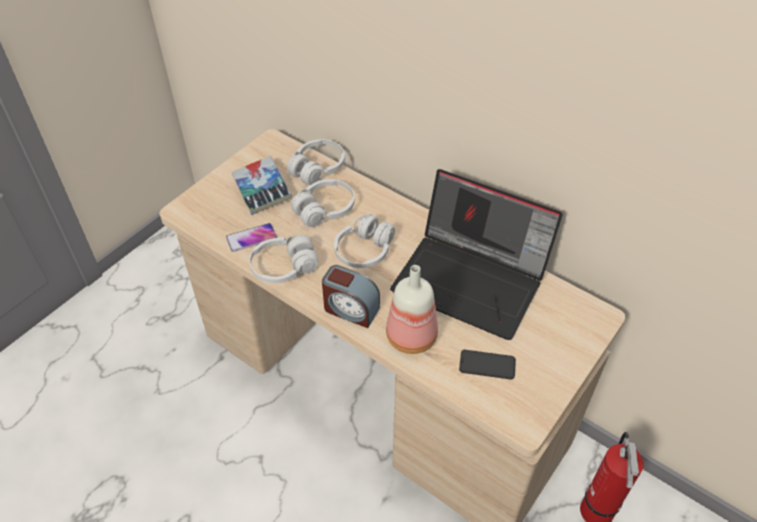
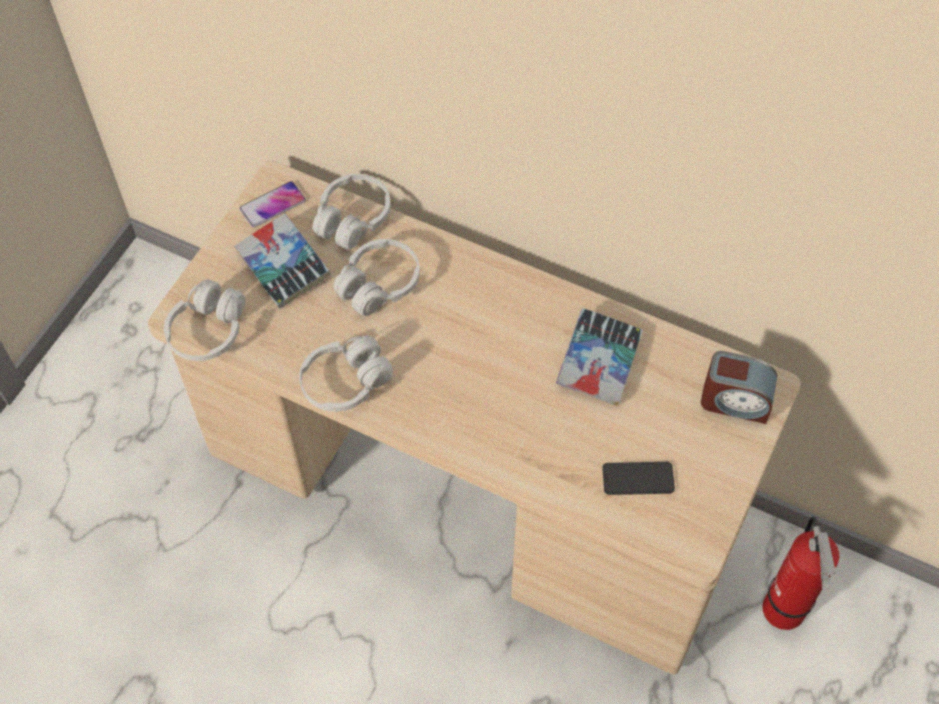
camera: 10 degrees left, 10 degrees up
phone [226,223,277,252] -> phone moved to [239,181,306,227]
alarm clock [322,265,380,328] -> alarm clock moved to [701,351,777,424]
white headphones [334,214,395,268] -> white headphones moved to [164,279,245,361]
bottle [386,265,438,354] -> none
laptop [390,169,563,340] -> book [556,308,643,406]

